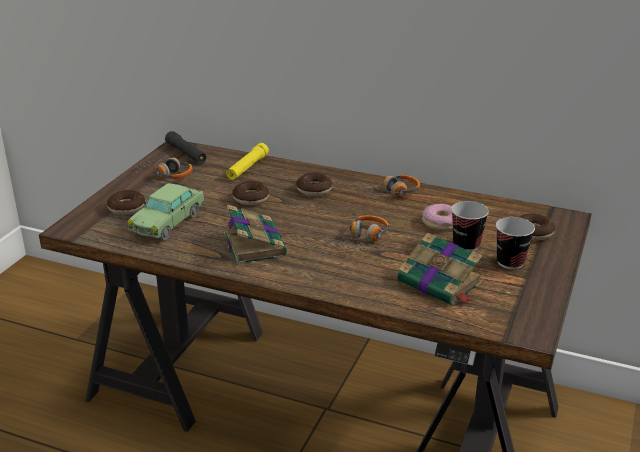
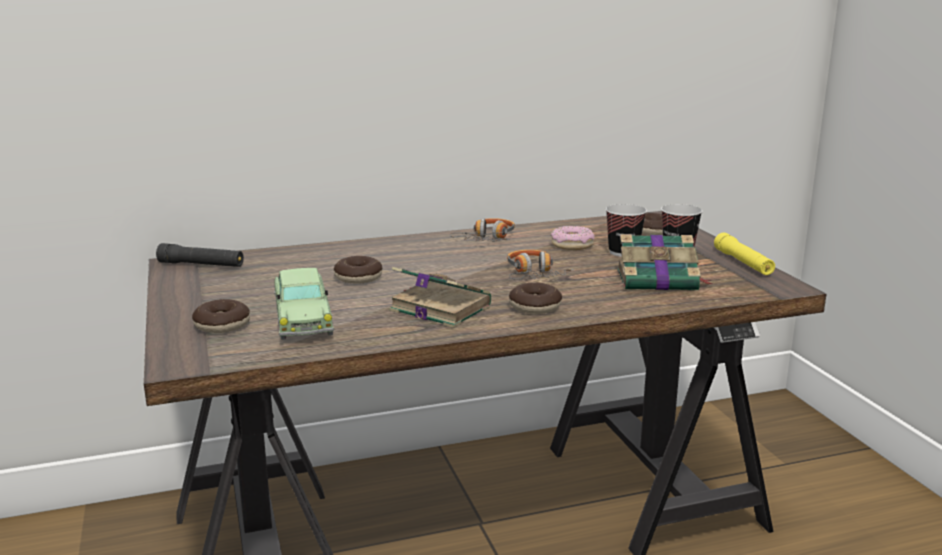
camera: 40 degrees left, 10 degrees down
headphones [136,152,193,179] -> none
yellow flashlight [226,143,269,180] -> yellow flashlight moved to [714,233,775,275]
donut [296,172,332,196] -> donut moved to [509,282,562,314]

